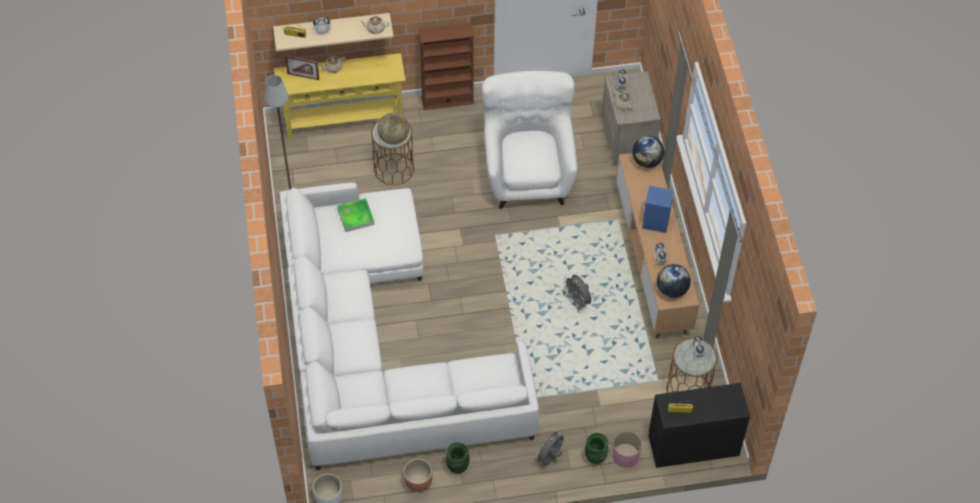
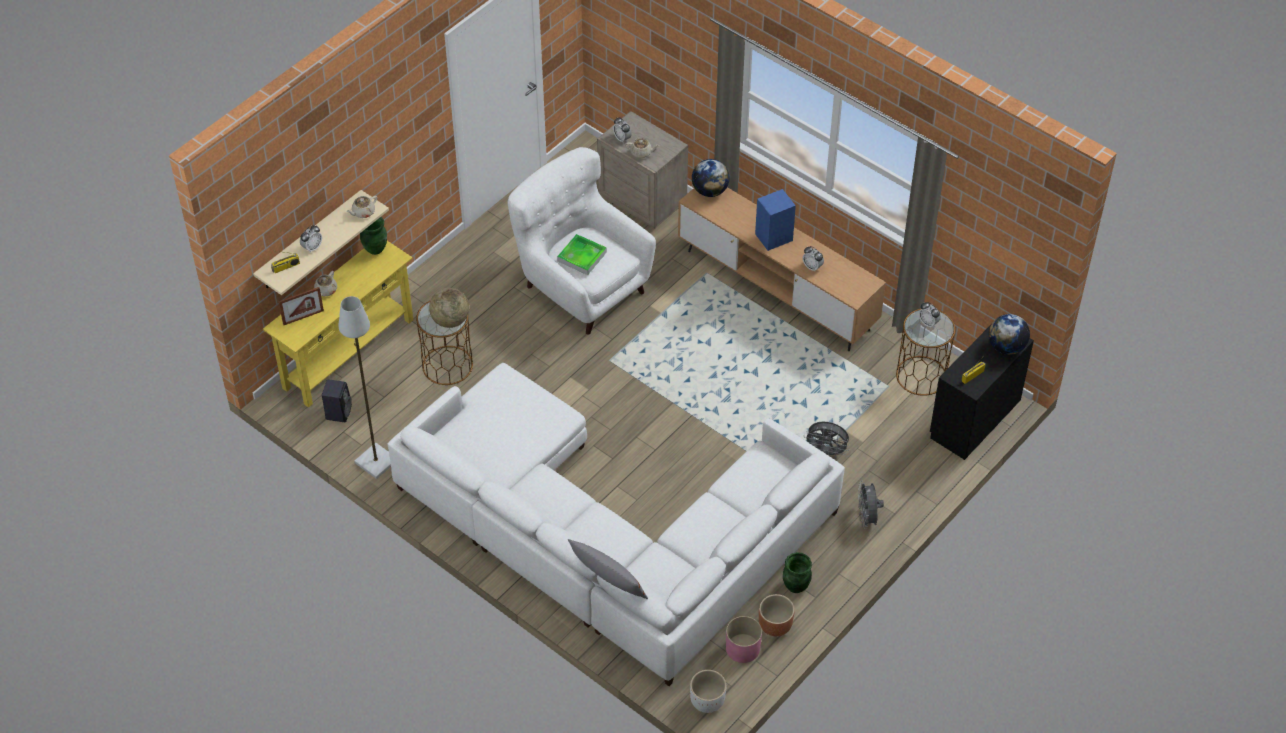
camera: 40 degrees left, 5 degrees down
tray [337,198,375,232] -> tray moved to [557,234,607,275]
brown bookcase [418,23,475,110] -> none
grey fan [563,275,591,310] -> grey fan moved to [803,422,850,458]
green vase [584,433,608,464] -> green vase moved to [360,217,387,255]
pink planter [612,431,642,468] -> pink planter moved to [726,616,762,663]
globe [657,264,691,298] -> globe moved to [989,314,1030,355]
none -> black speaker [322,379,352,422]
none -> grey pillow [568,539,648,599]

